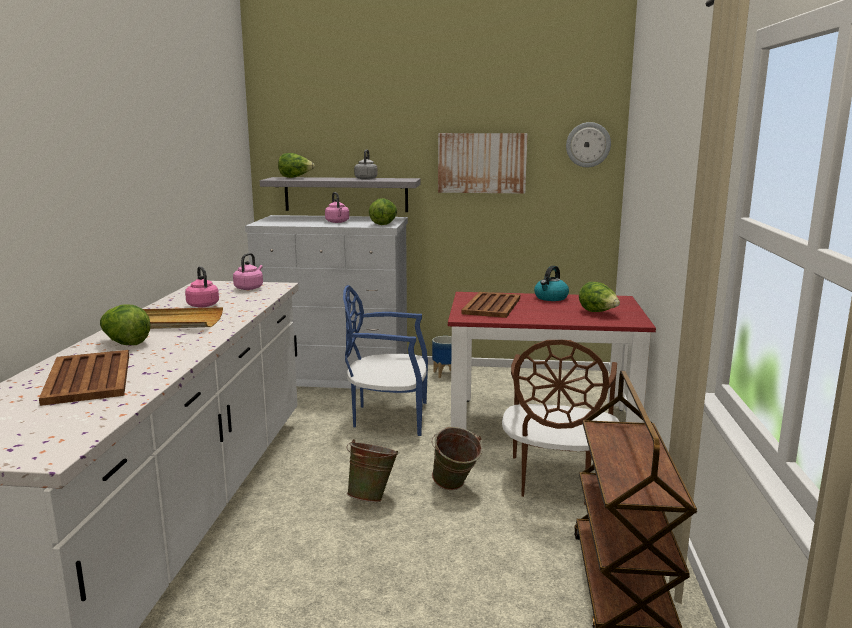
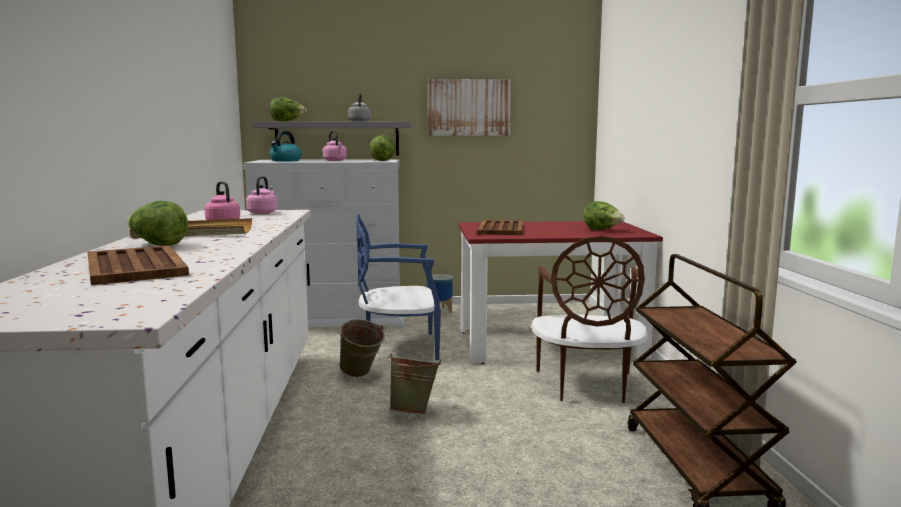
camera: 10 degrees left, 5 degrees down
green bucket [432,427,483,490] -> green bucket moved to [338,319,385,377]
kettle [534,266,569,301] -> kettle moved to [270,131,302,161]
wall clock [566,122,611,167] -> none

